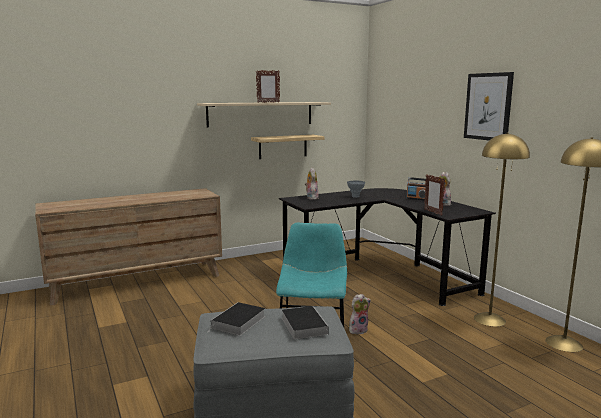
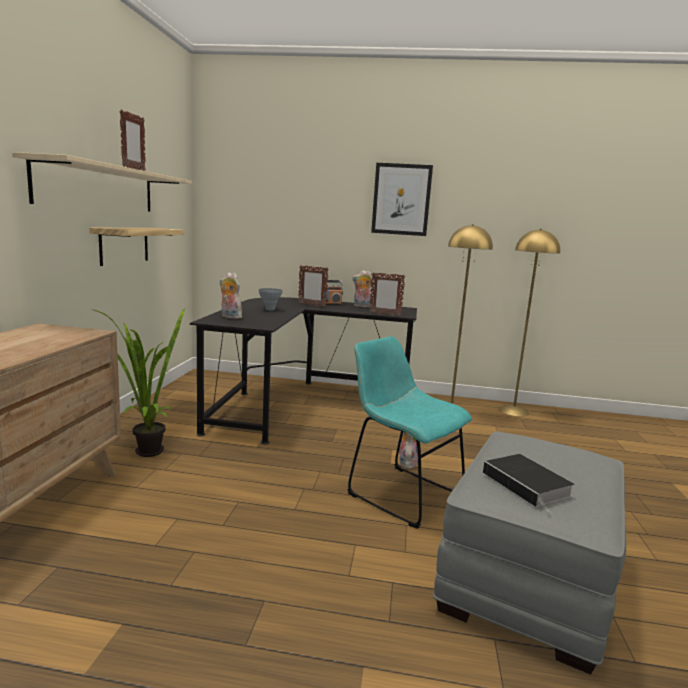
camera: 55 degrees left, 0 degrees up
book [282,306,329,339] -> none
none -> potted plant [91,308,185,457]
none -> picture frame [299,265,329,307]

